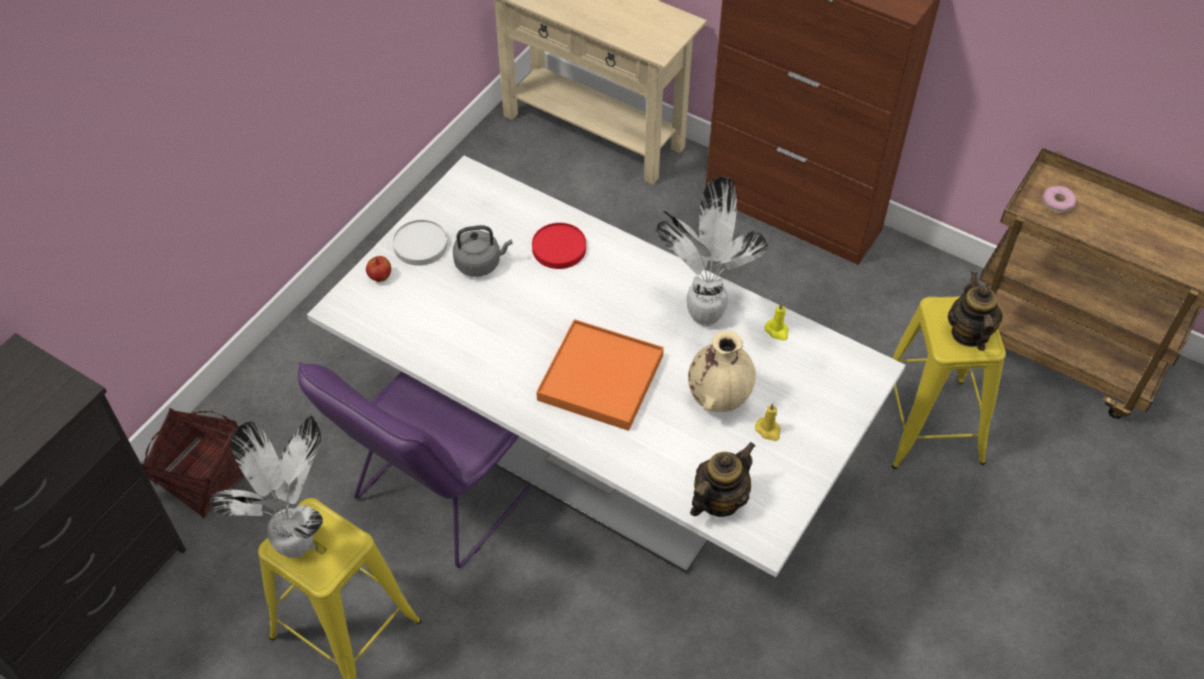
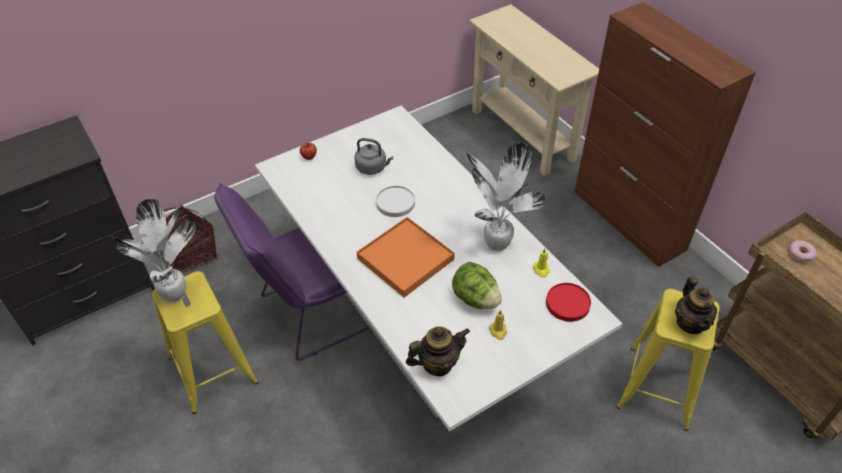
camera: 25 degrees right, 5 degrees down
white plate [393,219,448,266] -> white plate moved to [376,186,415,217]
red plate [532,223,586,269] -> red plate moved to [546,283,591,322]
beige vase [688,331,756,412] -> lettuce [452,262,502,309]
teapot [948,272,1003,351] -> teapot turned 150 degrees clockwise [675,276,717,334]

